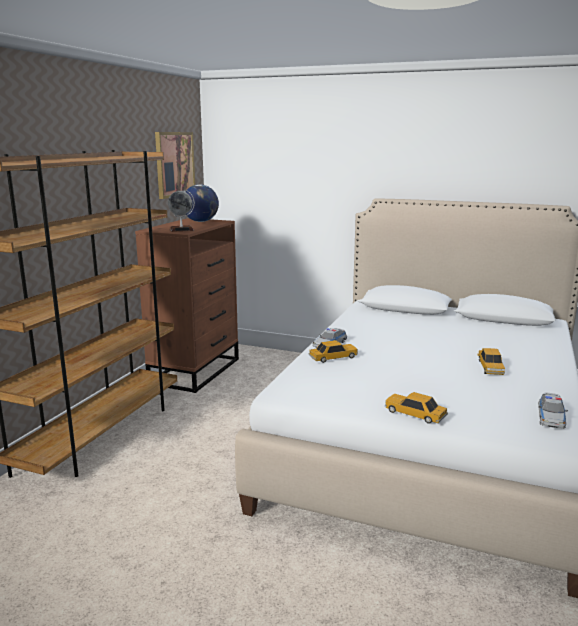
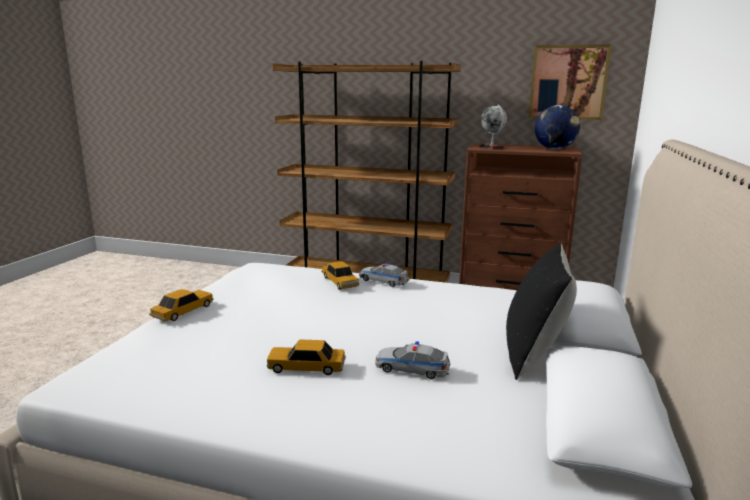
camera: 85 degrees right, 0 degrees up
toy car [538,392,568,428] -> toy car moved to [375,341,450,379]
none -> black pillow [506,243,577,380]

